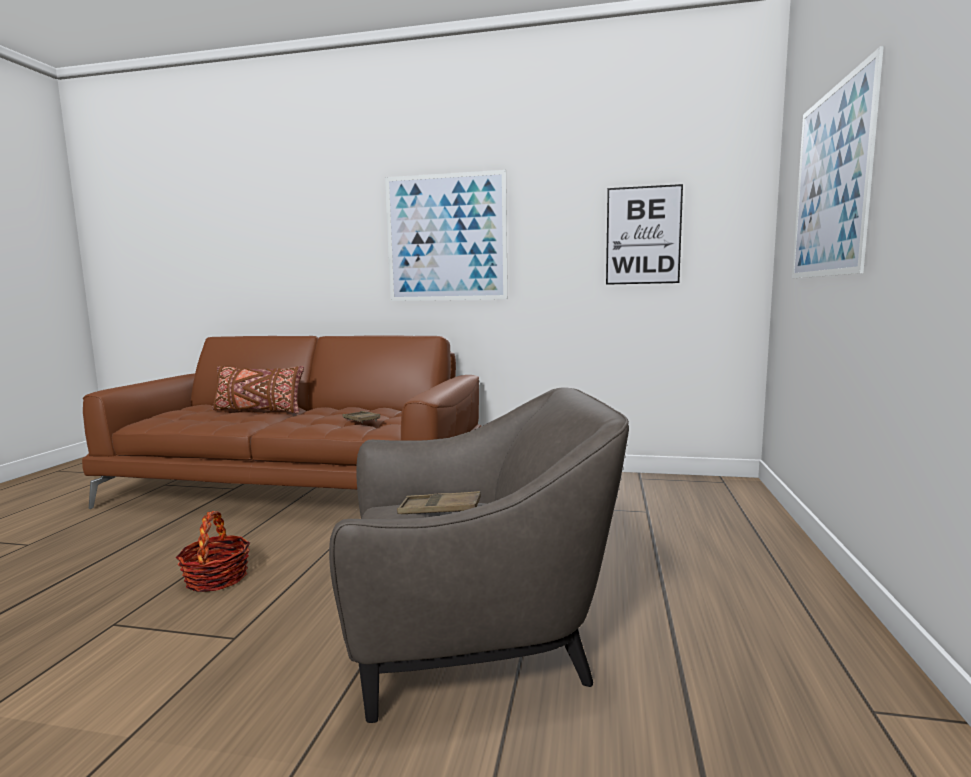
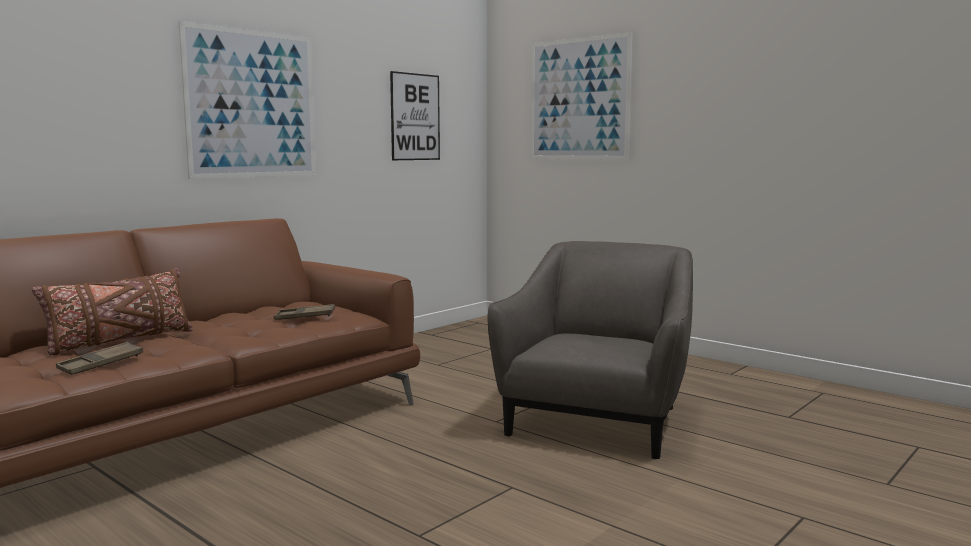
camera: 60 degrees left, 0 degrees up
basket [176,511,250,592] -> none
brown tray [397,491,481,514] -> brown tray moved to [56,342,143,375]

